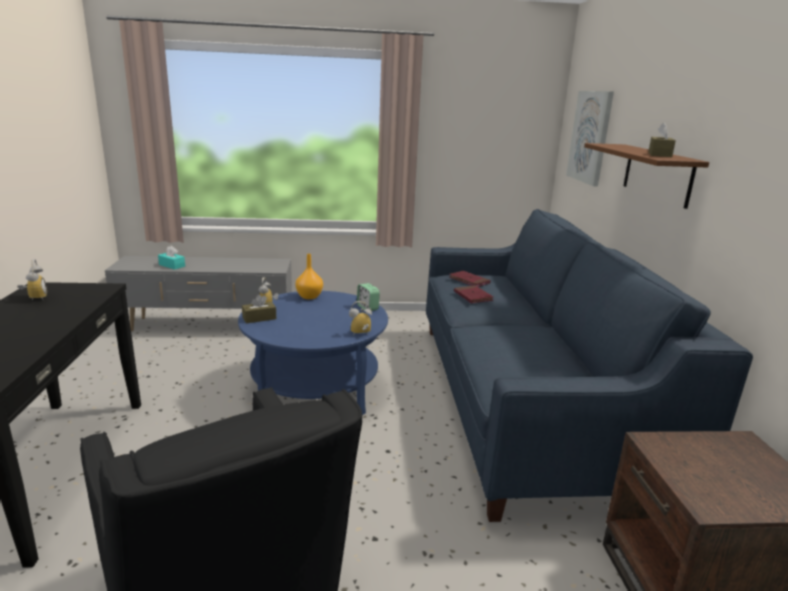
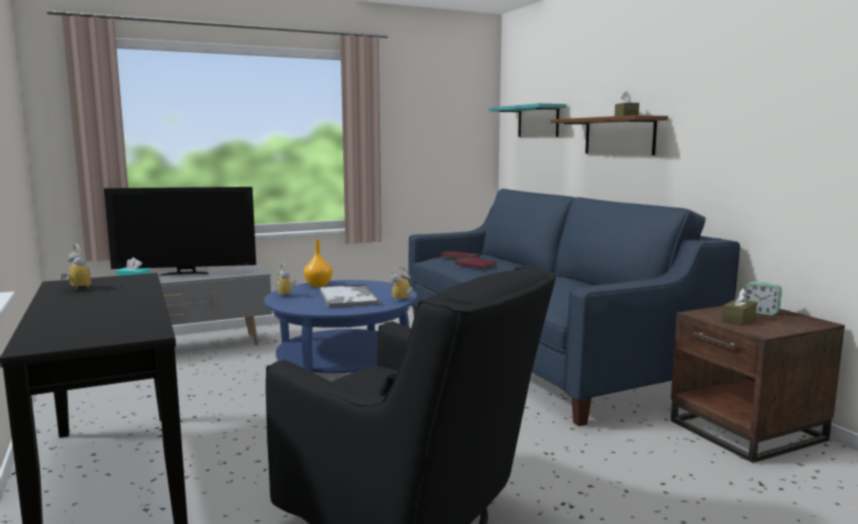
camera: 20 degrees left, 10 degrees down
brown tissue box [242,294,276,323] -> brown tissue box moved to [722,288,757,325]
alarm clock [357,283,380,311] -> alarm clock moved to [743,282,782,315]
picture [566,91,614,186] -> turquoise shelf [489,103,567,137]
none -> television [104,187,256,276]
none -> tray [319,284,380,308]

